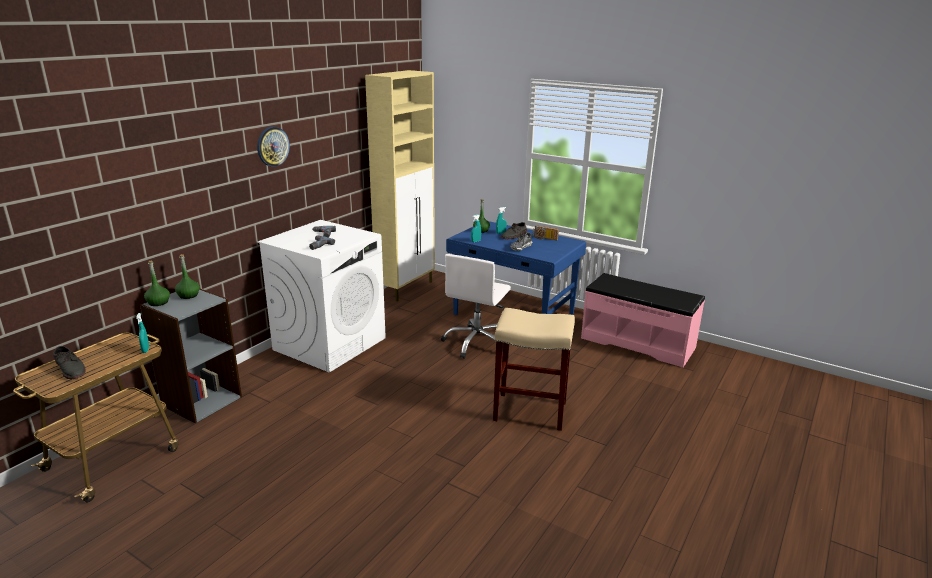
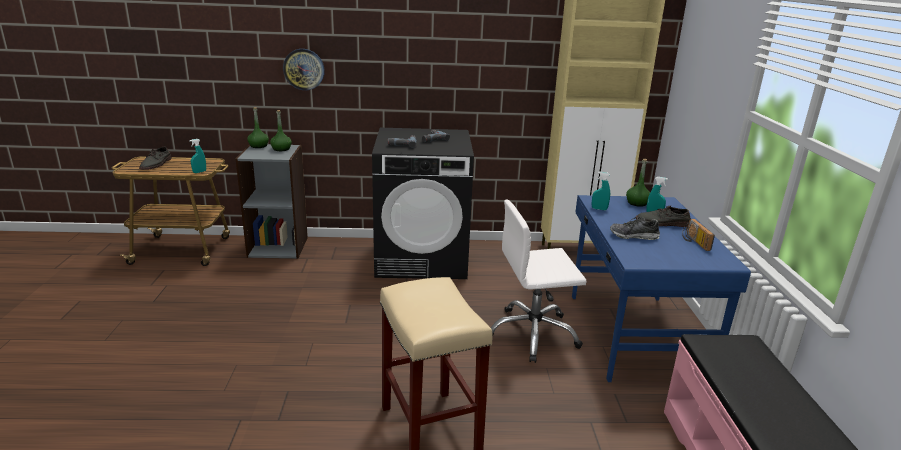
camera: 55 degrees right, 0 degrees up
wall clock [257,127,290,167] -> wall clock moved to [283,49,325,90]
white washing machine [257,220,386,372] -> black washing machine [372,128,474,279]

